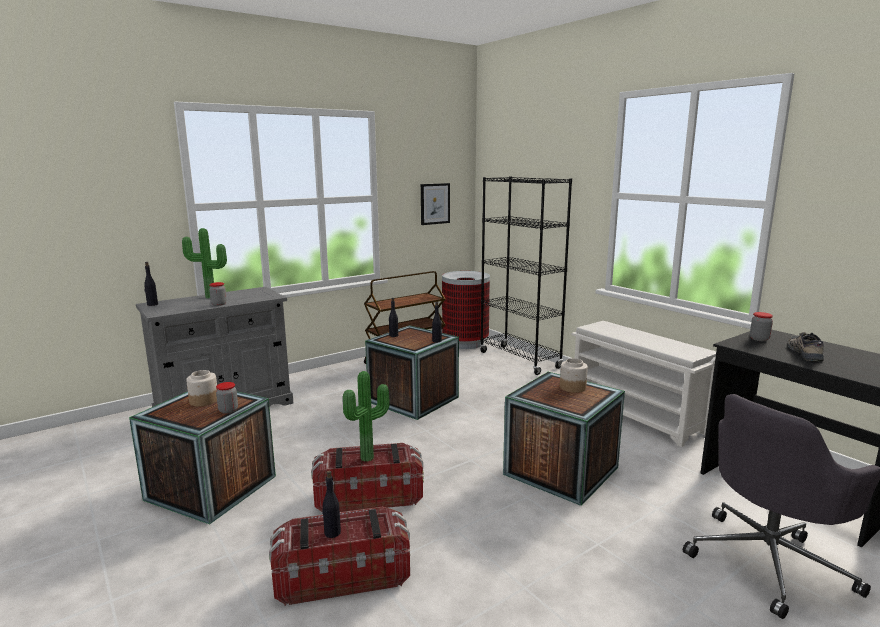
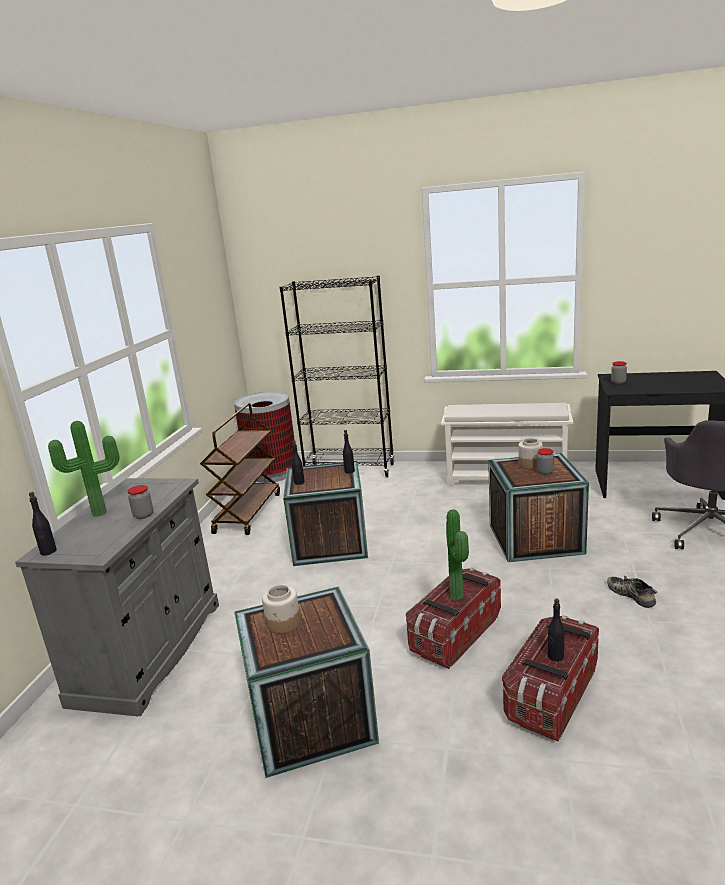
camera: 40 degrees left, 5 degrees up
jar [216,382,238,414] -> jar moved to [537,448,554,475]
picture [421,183,450,225] -> none
shoe [787,332,824,362] -> shoe moved to [607,576,658,608]

